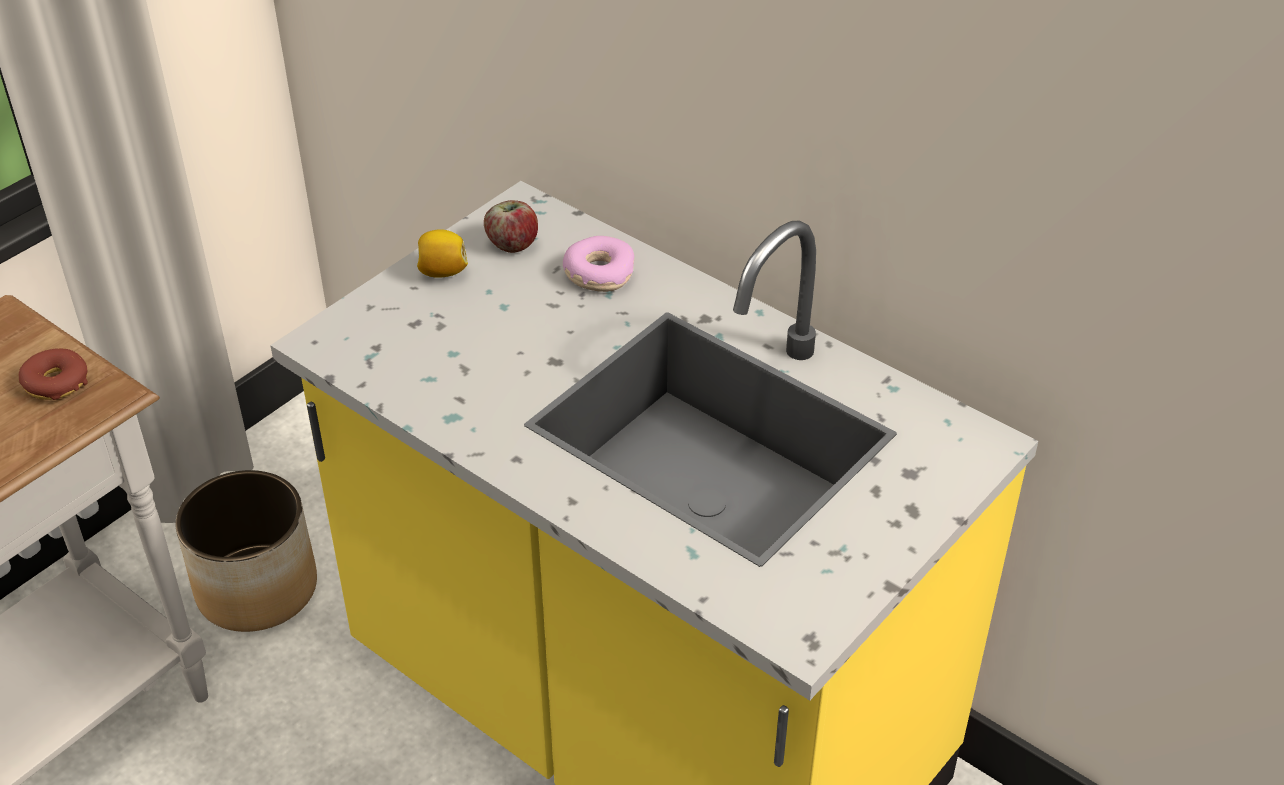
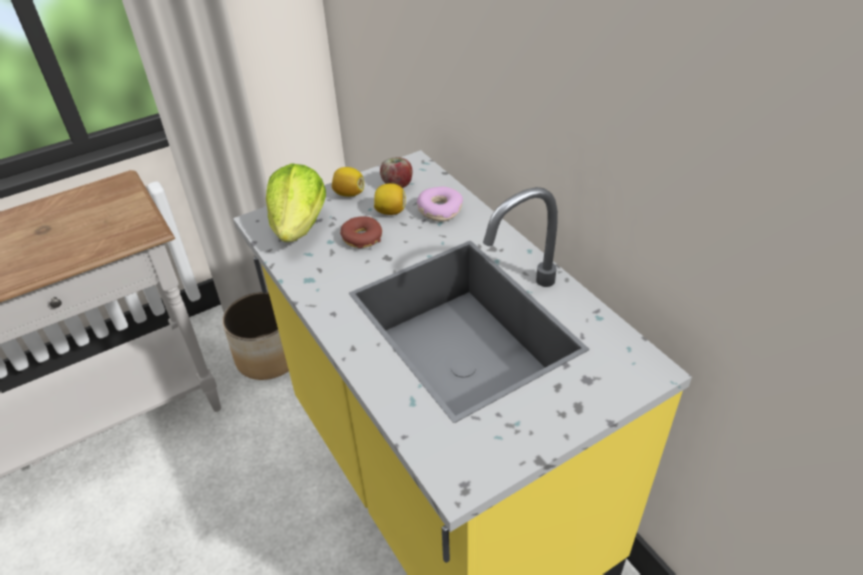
camera: 20 degrees right, 0 degrees up
donut [19,348,88,400] -> donut moved to [340,216,382,248]
none -> lettuce [266,163,326,242]
none -> lemon [374,183,406,215]

